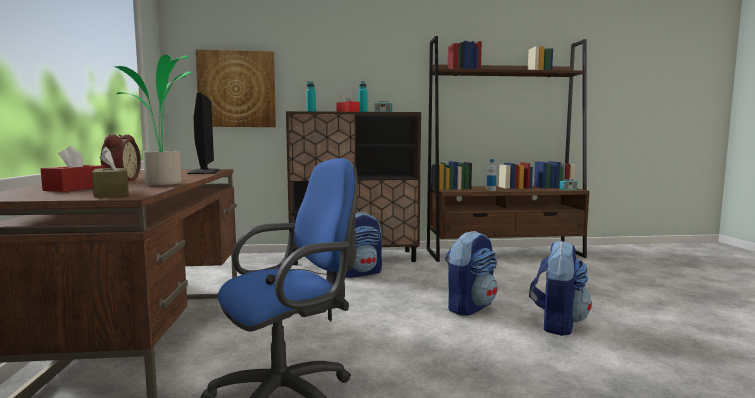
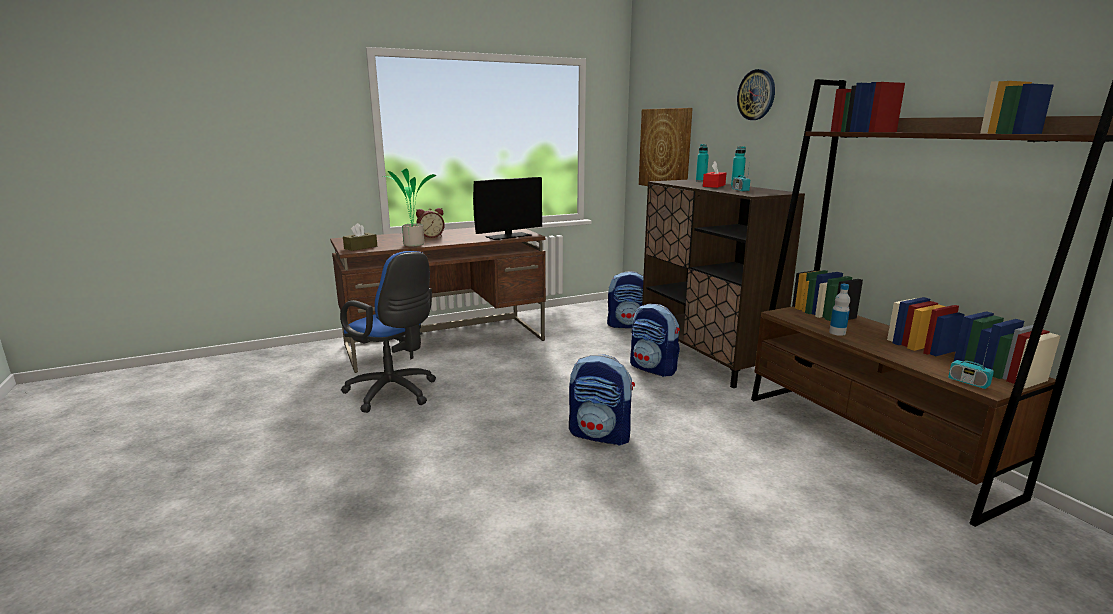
camera: 70 degrees right, 10 degrees up
red tissue box [41,146,105,192] -> none
backpack [529,240,592,336] -> backpack moved to [607,271,644,328]
none -> wall clock [737,69,775,120]

